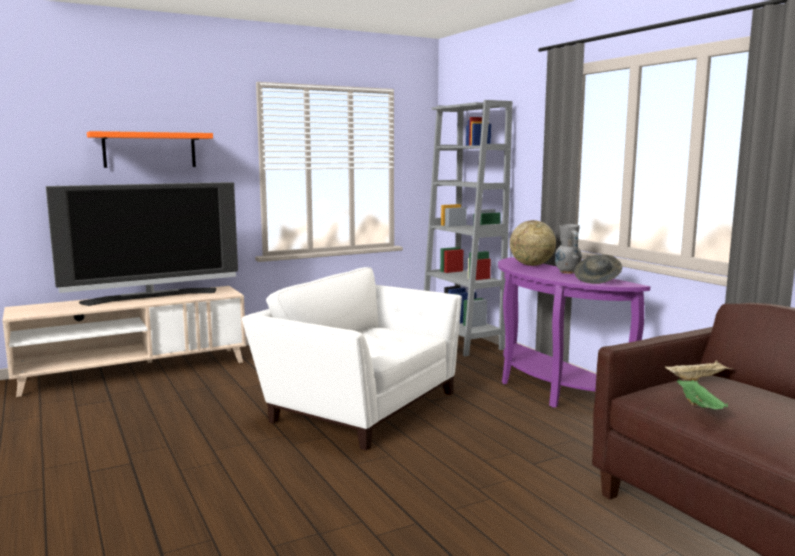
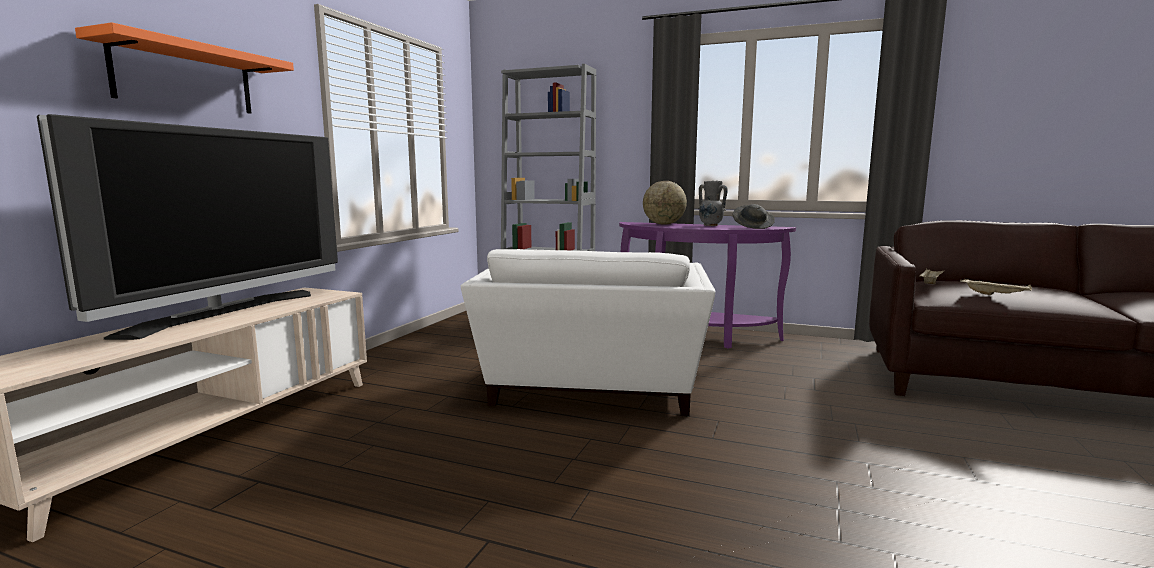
camera: 40 degrees left, 0 degrees up
white armchair [242,267,462,450] -> white armchair turned 75 degrees counterclockwise [461,249,716,416]
green tray [677,379,728,409] -> beige tray [960,279,1032,295]

